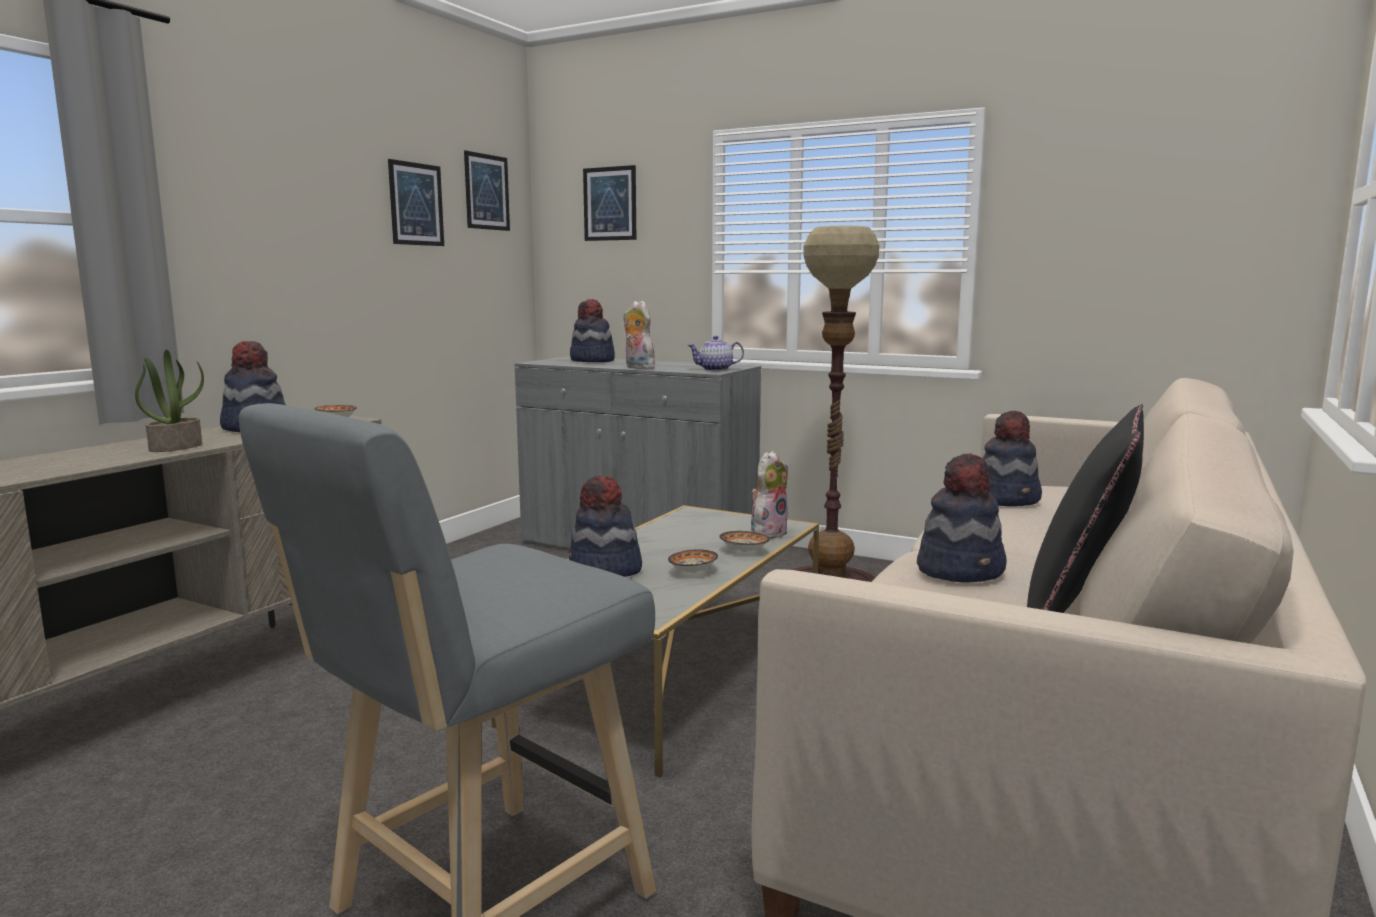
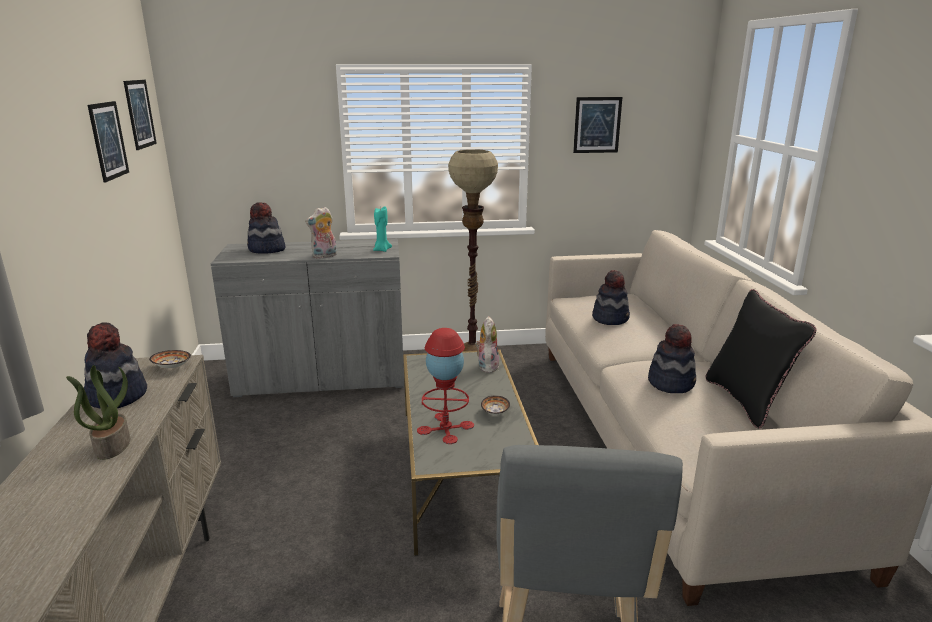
camera: 35 degrees left, 10 degrees up
hat [569,476,642,577] -> red table lamp [417,328,474,444]
picture [583,165,636,241] -> picture moved to [573,97,622,153]
plush toy [623,301,656,369] -> plush toy turned 45 degrees counterclockwise [305,207,337,259]
teapot [688,336,744,371] -> turquoise candle [373,206,392,252]
bowl [719,531,770,552] -> none

